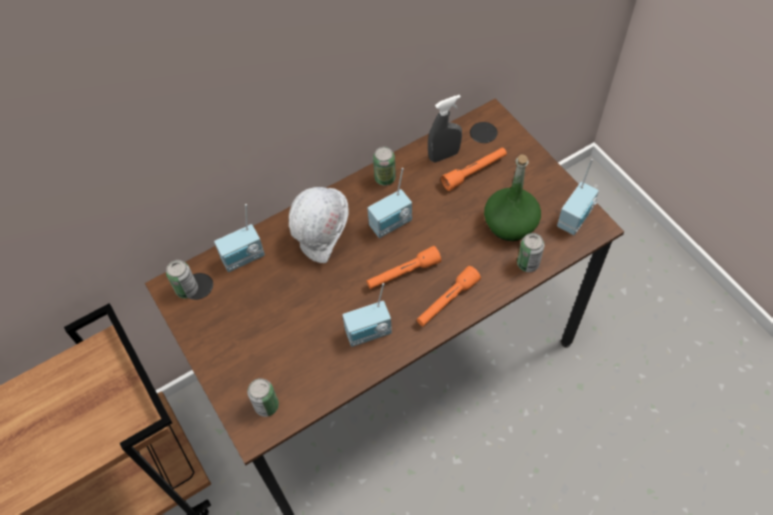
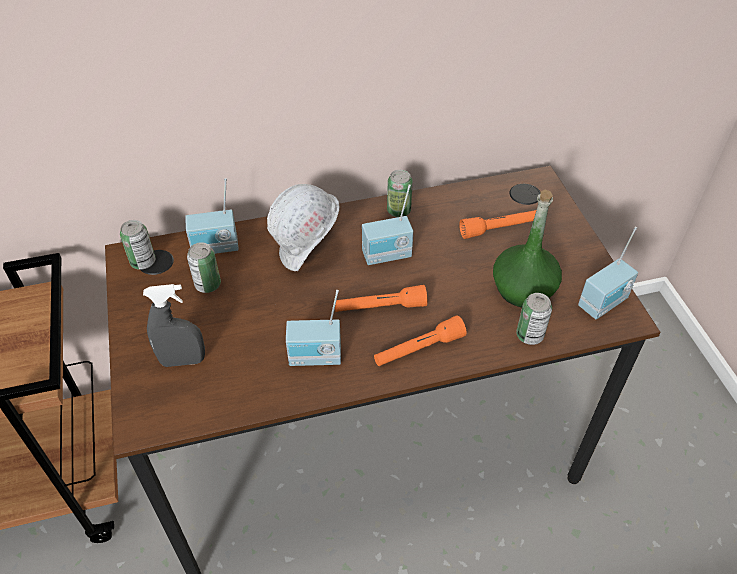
camera: 15 degrees right, 10 degrees down
can [247,378,279,417] -> can moved to [187,242,221,293]
grey spray bottle [428,95,462,162] -> grey spray bottle moved to [143,284,205,367]

